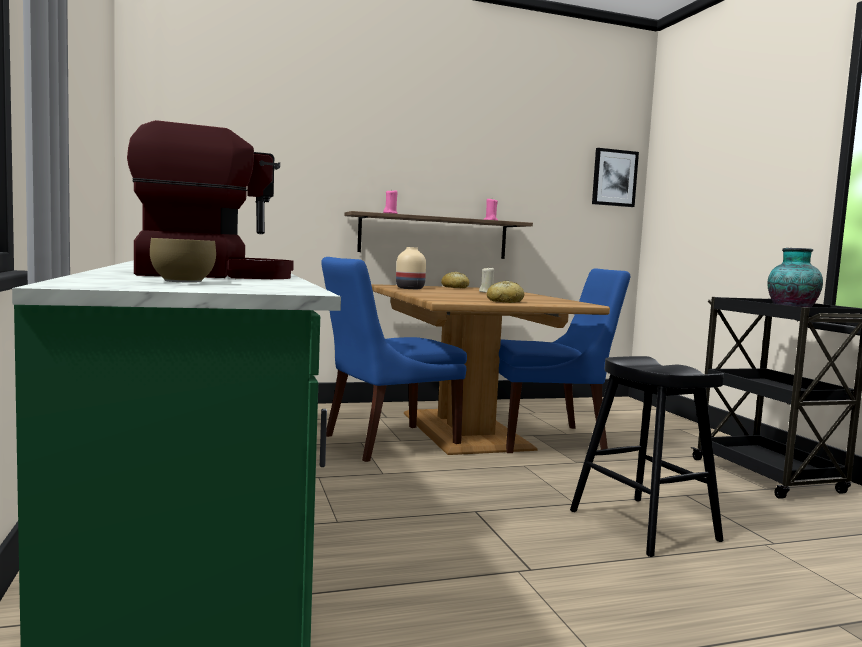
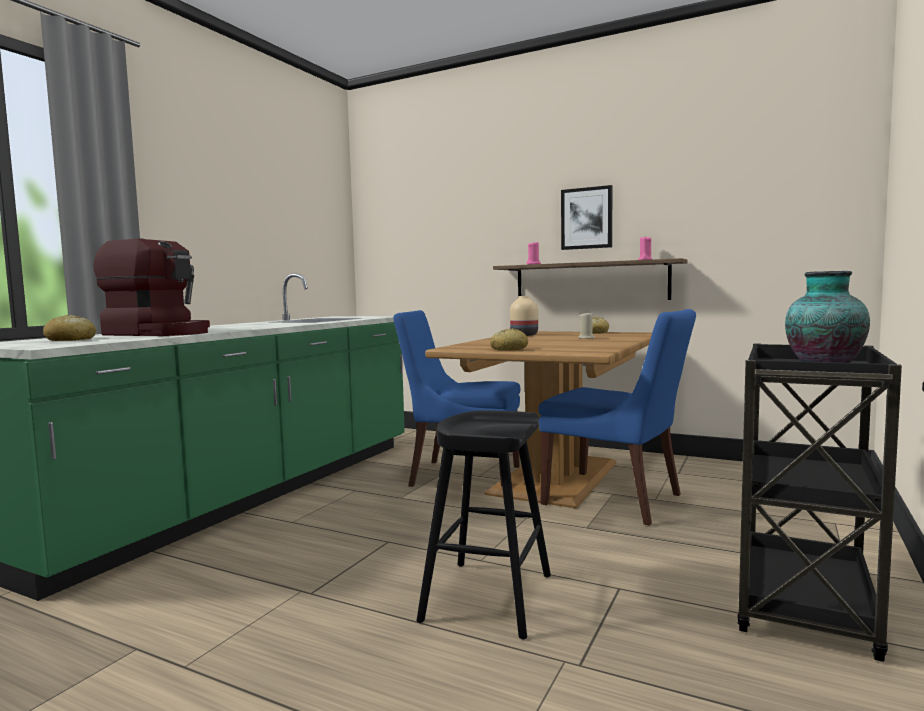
camera: 45 degrees right, 0 degrees up
brown bowl [150,238,216,283] -> bread [43,315,96,341]
picture [592,148,639,207] -> picture moved to [561,185,612,250]

